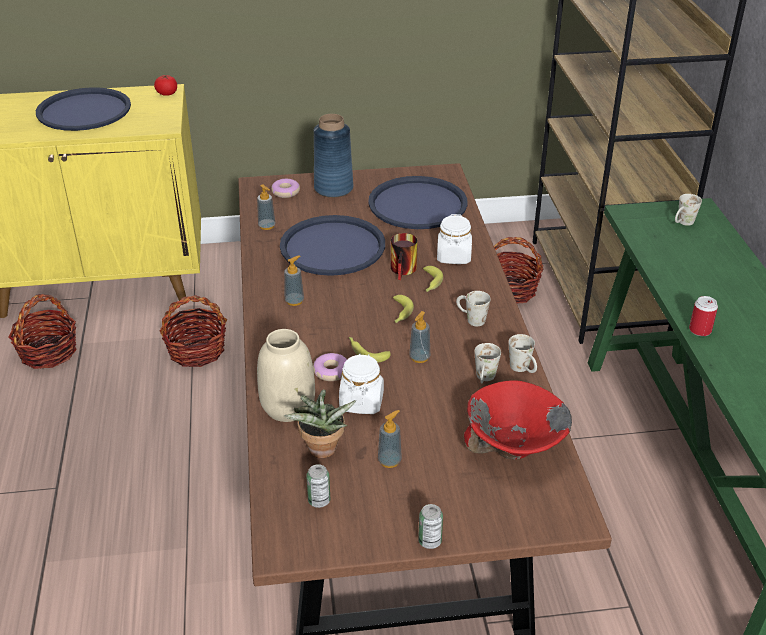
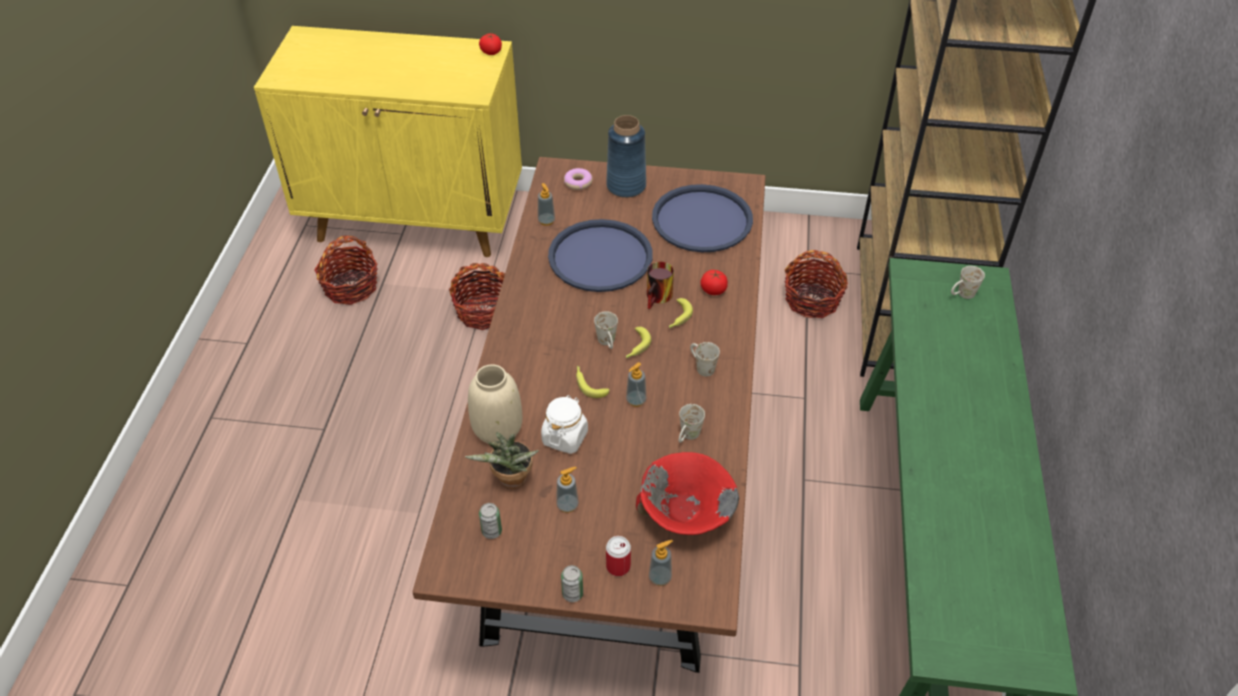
camera: 15 degrees right, 10 degrees up
blue tray [36,87,131,131] -> none
soap dispenser [284,255,304,306] -> soap dispenser moved to [649,540,673,586]
donut [313,353,347,381] -> none
white jar [437,214,472,264] -> tomato [700,270,728,295]
white mug [509,334,537,373] -> white mug moved to [594,311,618,349]
can [689,296,718,336] -> can moved to [606,536,631,576]

